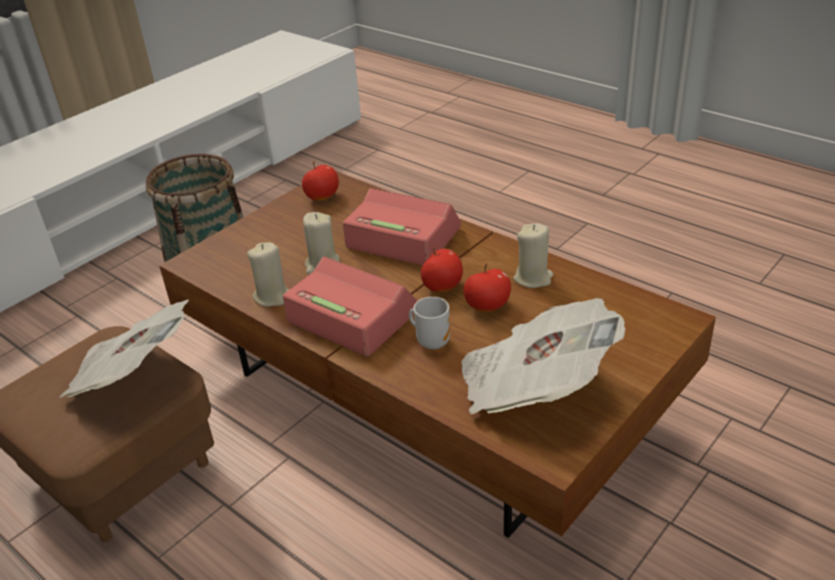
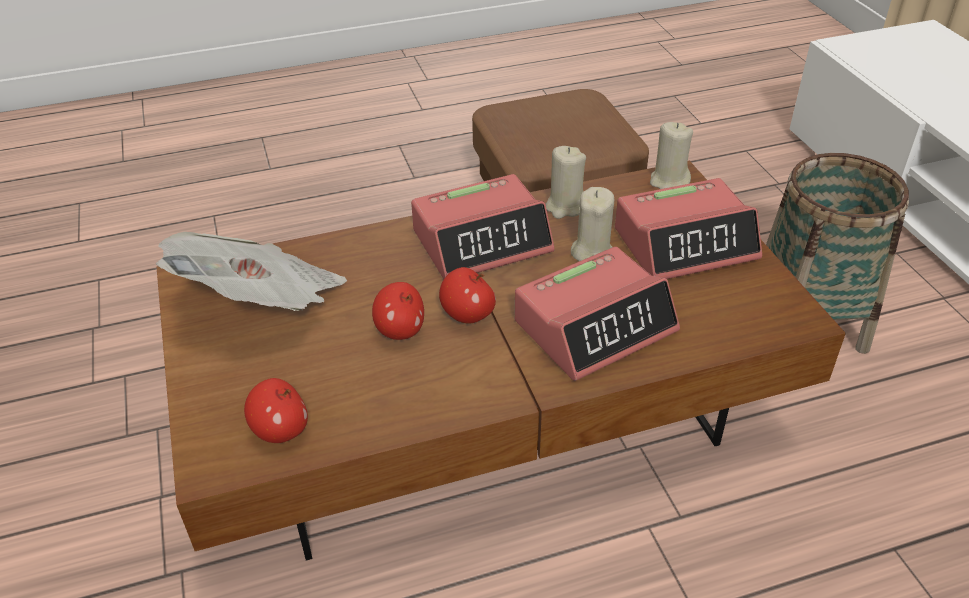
camera: 120 degrees right, 5 degrees up
newspaper [59,300,189,398] -> none
apple [302,161,339,201] -> apple moved to [244,378,308,443]
mug [409,297,450,350] -> none
beige candle [513,223,553,288] -> beige candle moved to [650,122,693,189]
none -> alarm clock [615,178,762,279]

